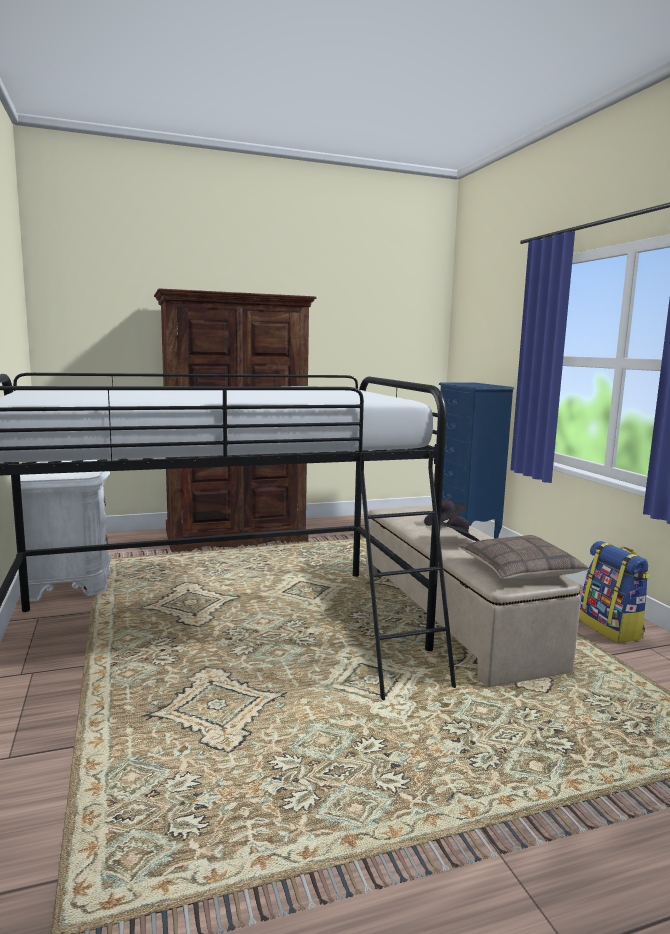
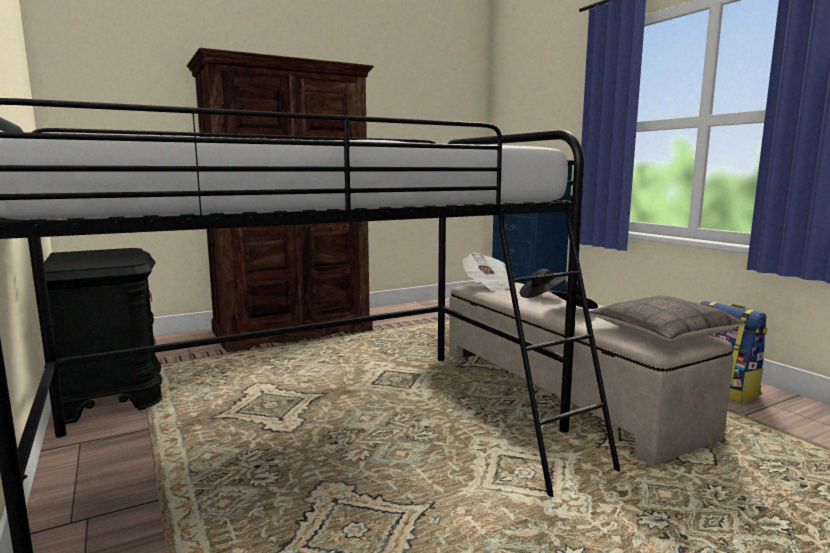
camera: 10 degrees left, 0 degrees up
white nightstand [20,460,111,602] -> black nightstand [44,248,162,424]
none -> newspaper [462,253,510,292]

